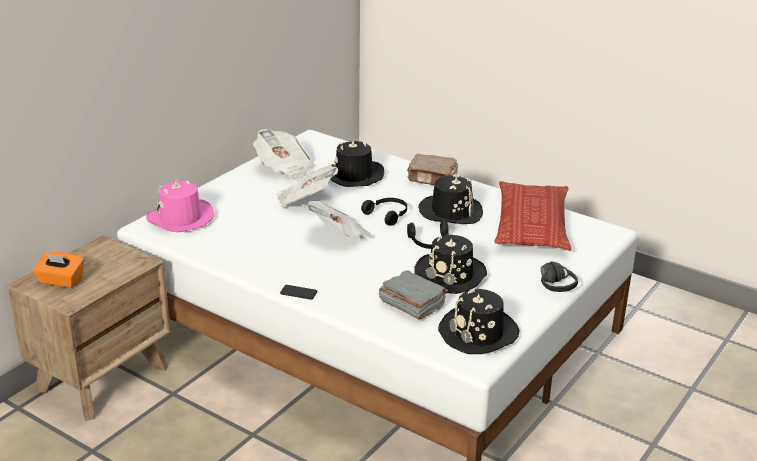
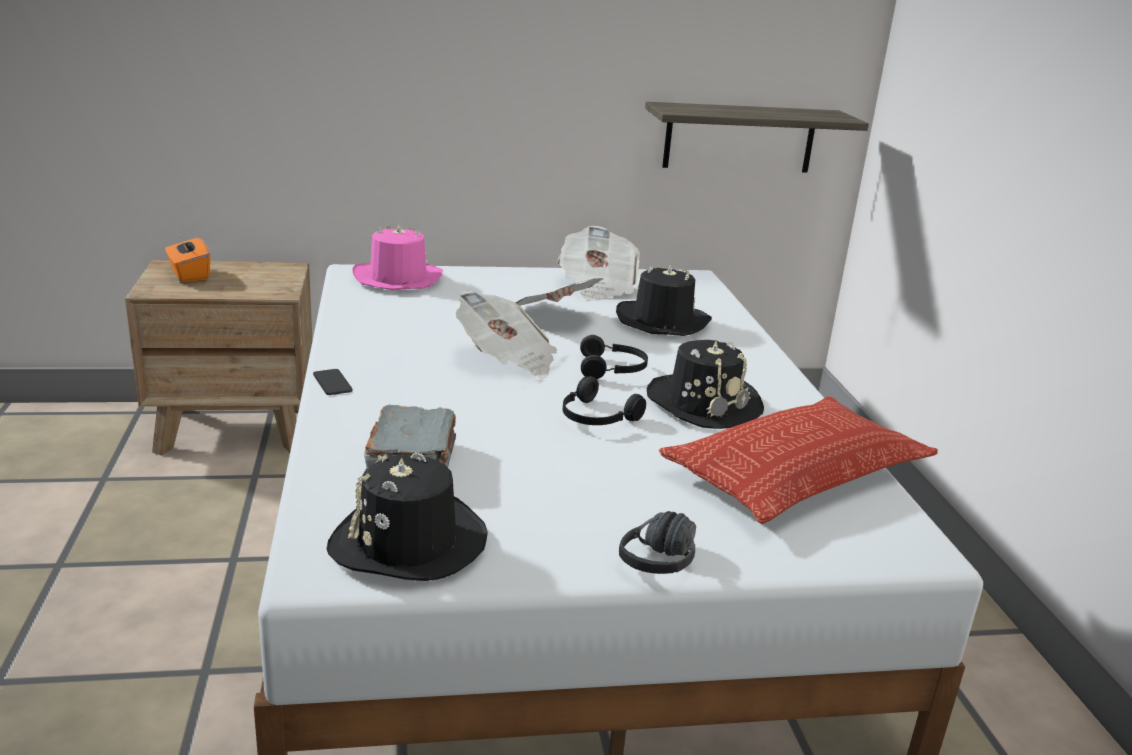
camera: 45 degrees right, 5 degrees down
brown book [407,154,458,185] -> none
black hat [414,235,487,294] -> none
none -> shelf [645,102,869,173]

